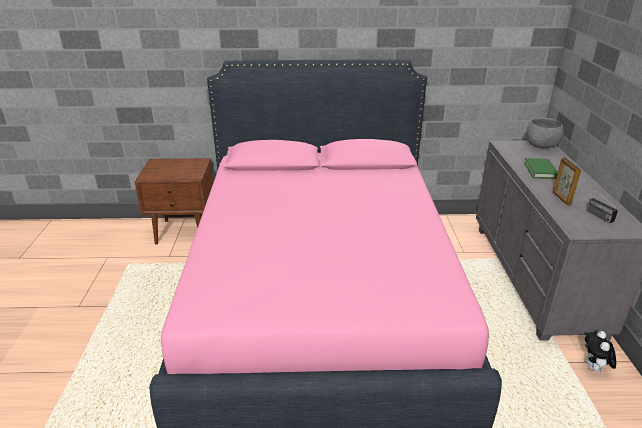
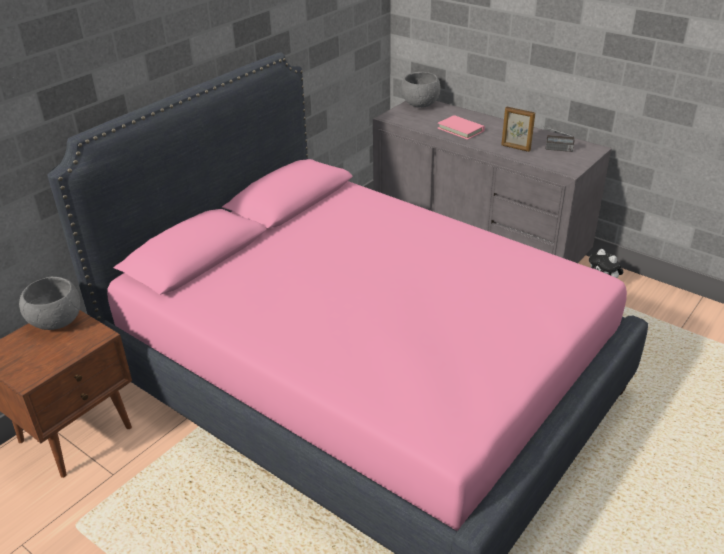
camera: 50 degrees left, 5 degrees up
green book [524,158,558,179] -> pink book [438,115,485,140]
none -> grey bowl [19,277,80,330]

